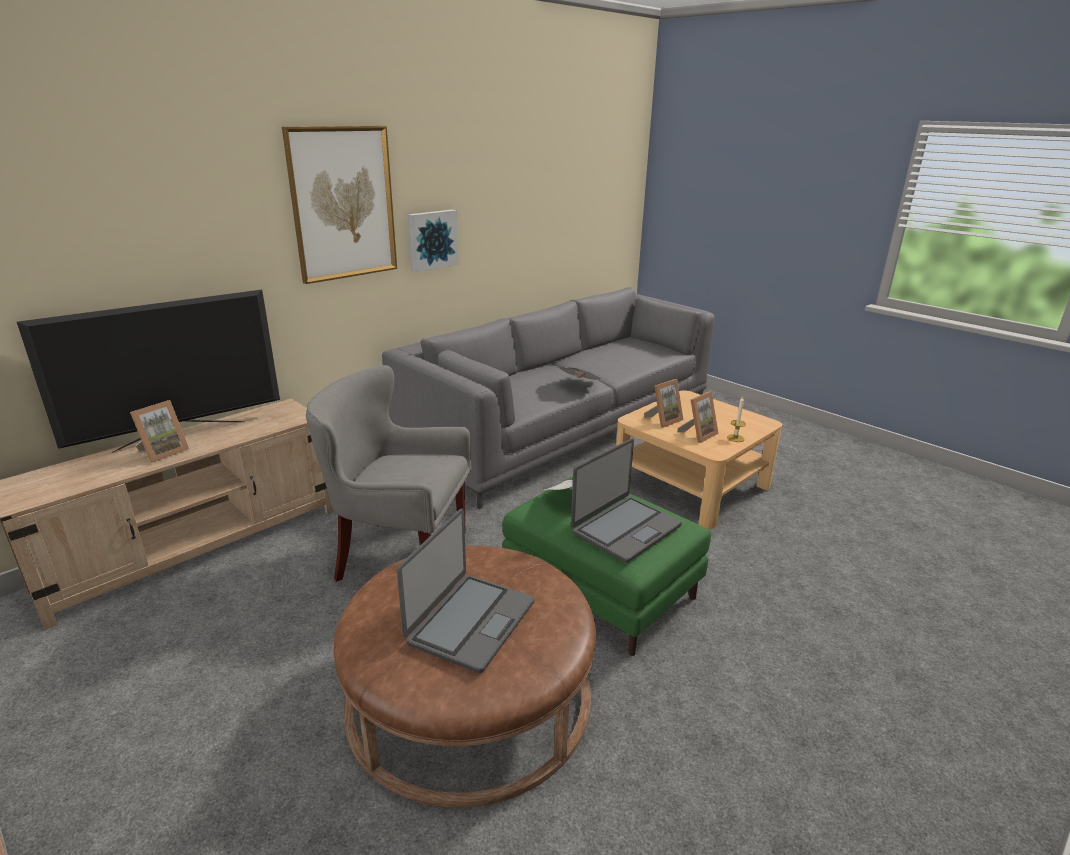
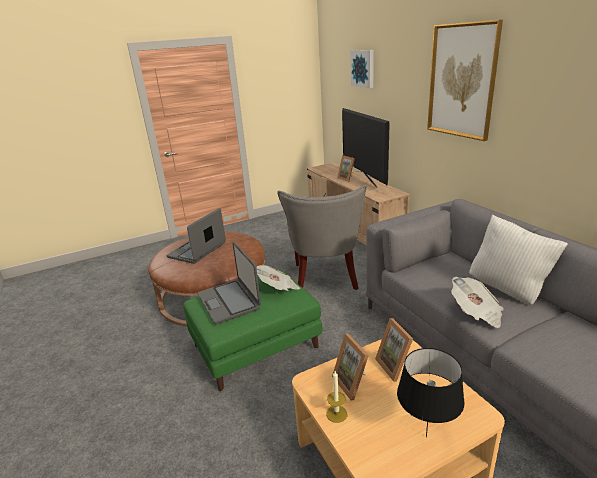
camera: 110 degrees right, 0 degrees up
grey armchair [306,365,471,582] -> grey armchair turned 150 degrees clockwise [277,185,367,290]
laptop [397,509,534,673] -> laptop turned 75 degrees clockwise [166,208,226,264]
picture [408,210,459,272] -> picture moved to [350,50,374,88]
none -> black table lamp [397,348,465,437]
none -> white pillow [469,214,568,305]

